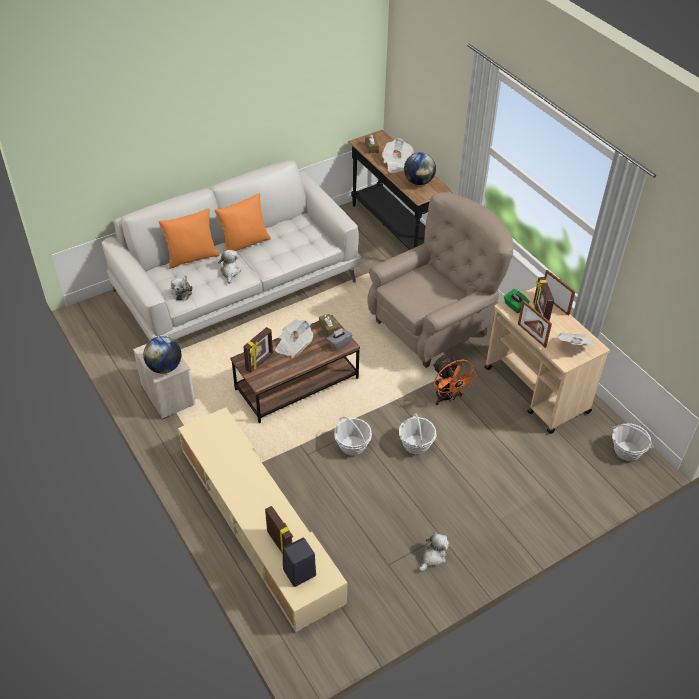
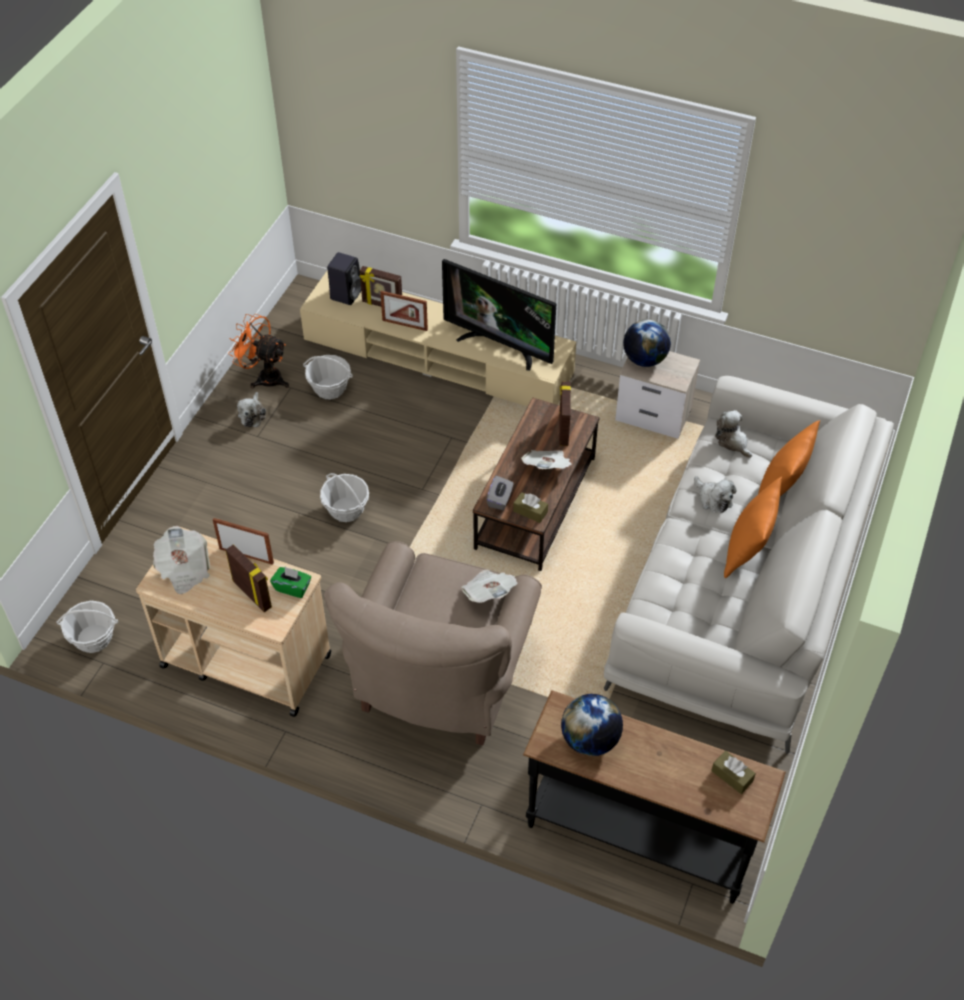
camera: 145 degrees right, 5 degrees up
basket [334,417,372,456] -> basket moved to [303,355,353,399]
newspaper [382,138,414,173] -> newspaper moved to [461,569,518,603]
orange fan [433,354,477,405] -> orange fan moved to [228,314,289,389]
picture frame [545,270,576,316] -> picture frame moved to [380,291,428,331]
none -> television [442,259,556,371]

